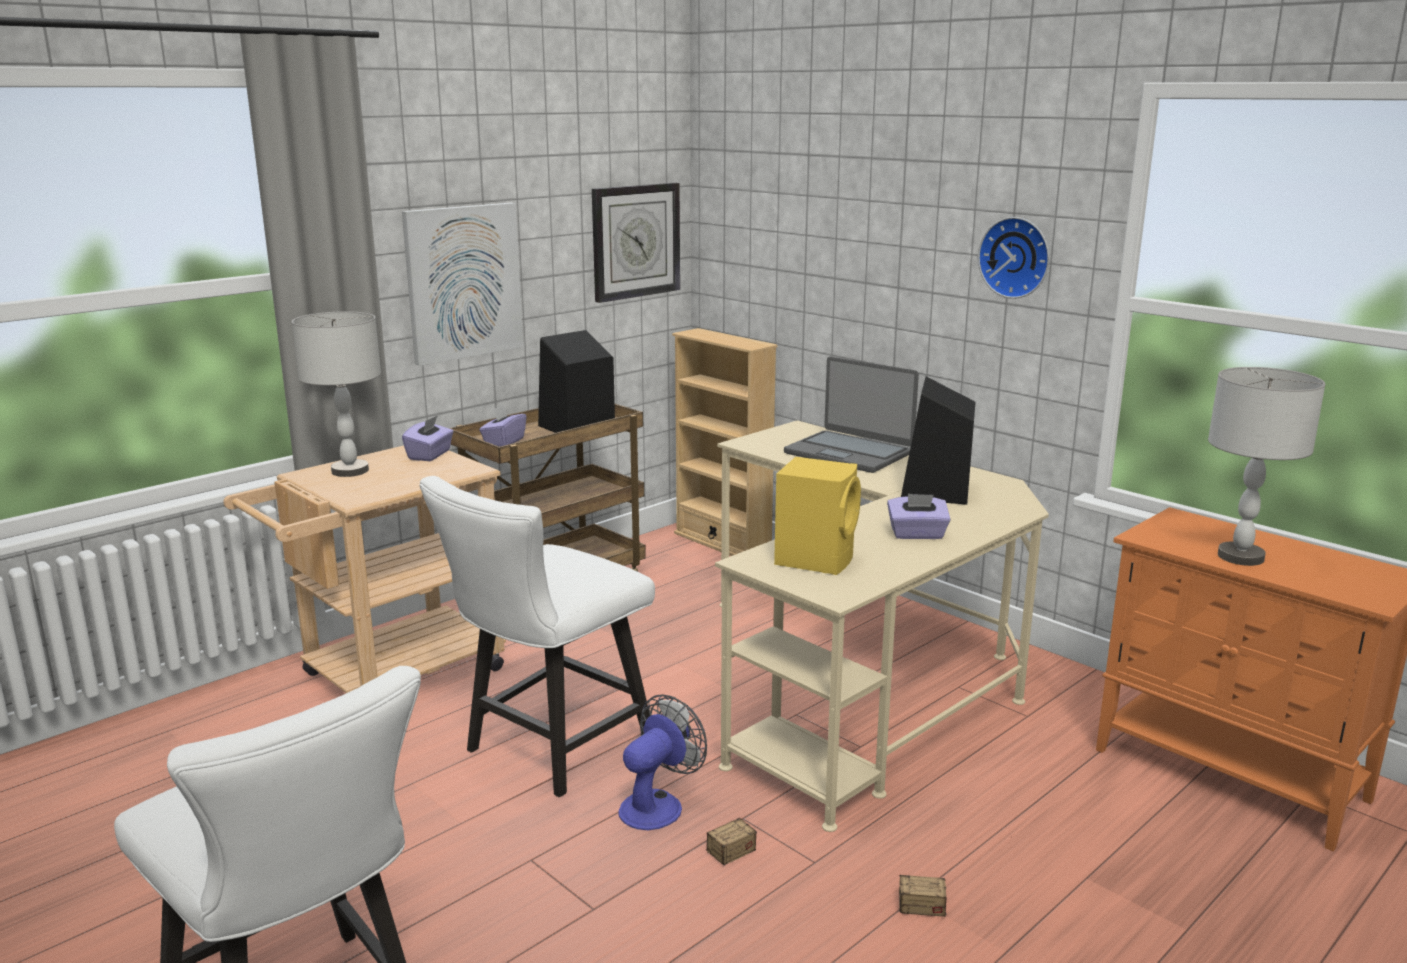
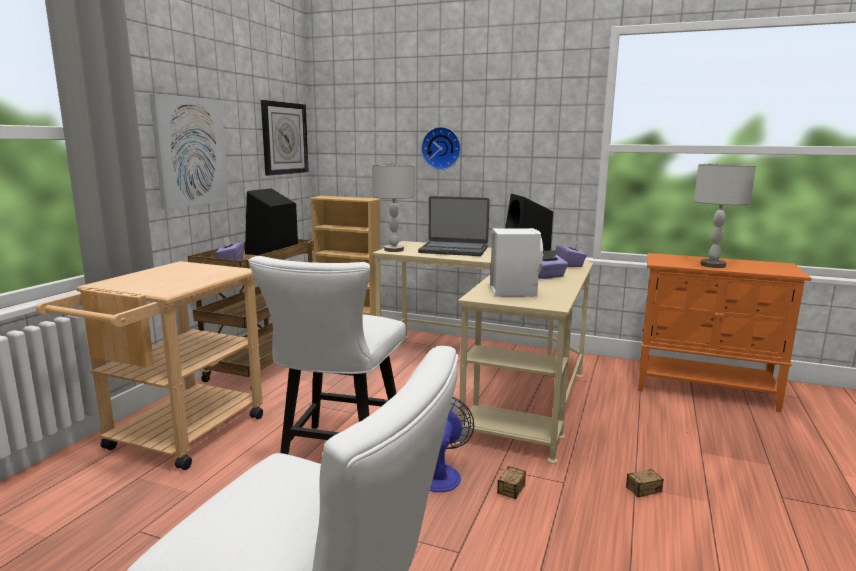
camera: 25 degrees left, 5 degrees down
grey table lamp [292,311,381,477] -> grey table lamp moved to [372,164,415,252]
purple tissue box [402,415,453,461] -> purple tissue box moved to [556,240,587,267]
yellow speaker [774,457,861,575] -> white speaker [490,228,543,297]
wall clock [978,217,1050,299] -> wall clock moved to [421,127,461,170]

